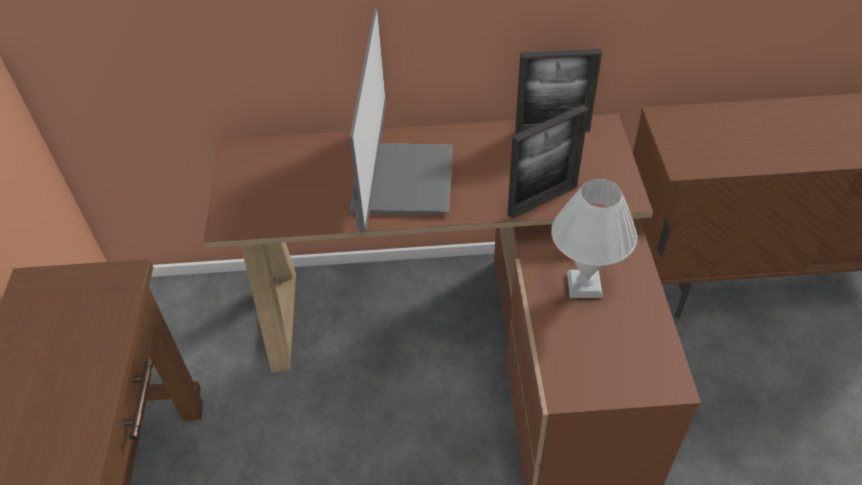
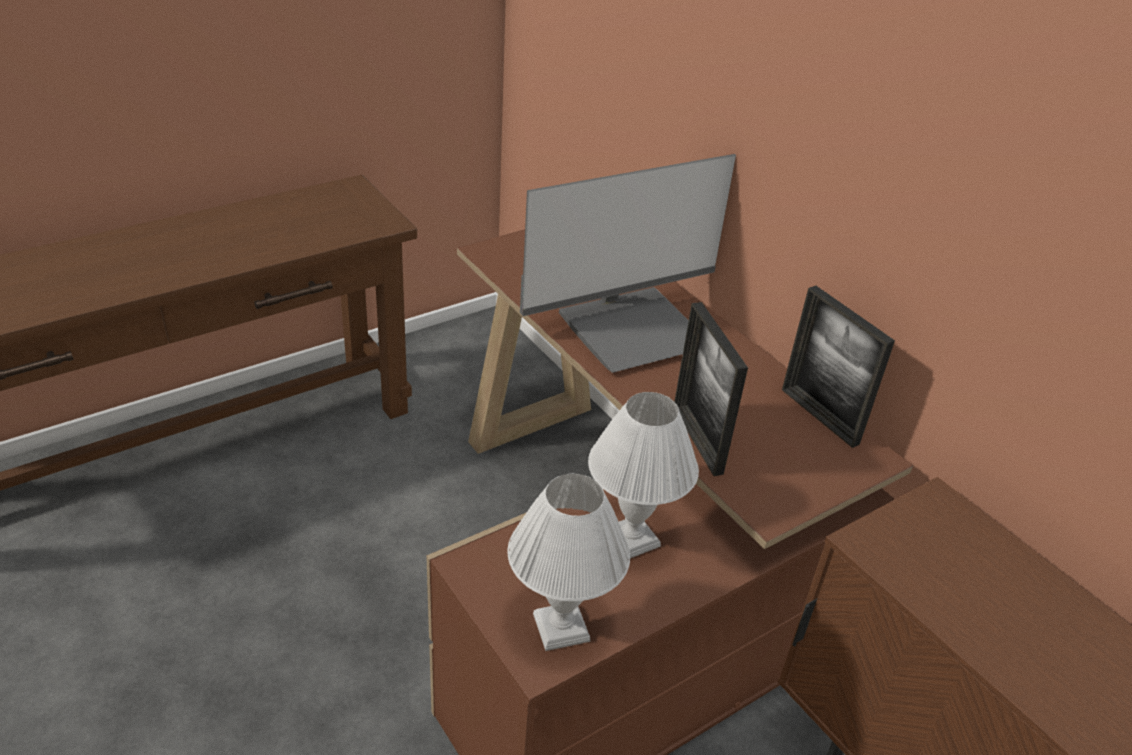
camera: 55 degrees right, 10 degrees down
picture frame [508,105,589,219] -> picture frame turned 45 degrees clockwise [674,302,748,476]
none -> white table lamp [507,474,630,651]

